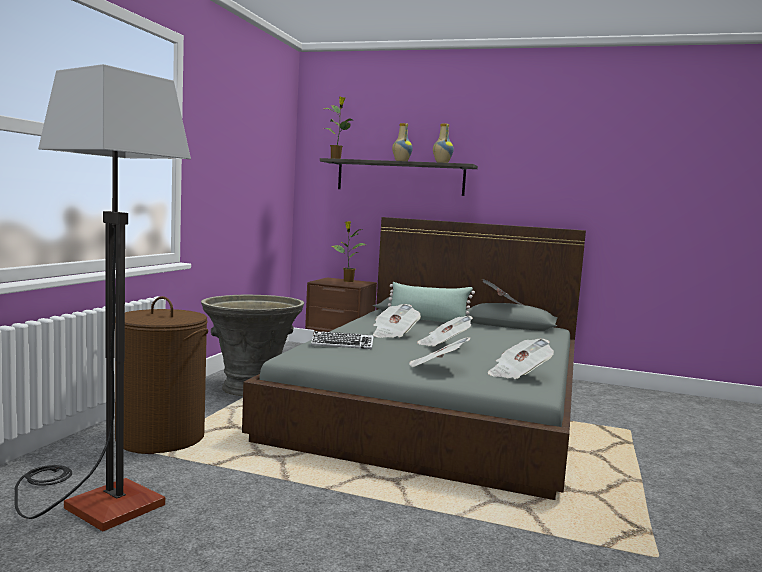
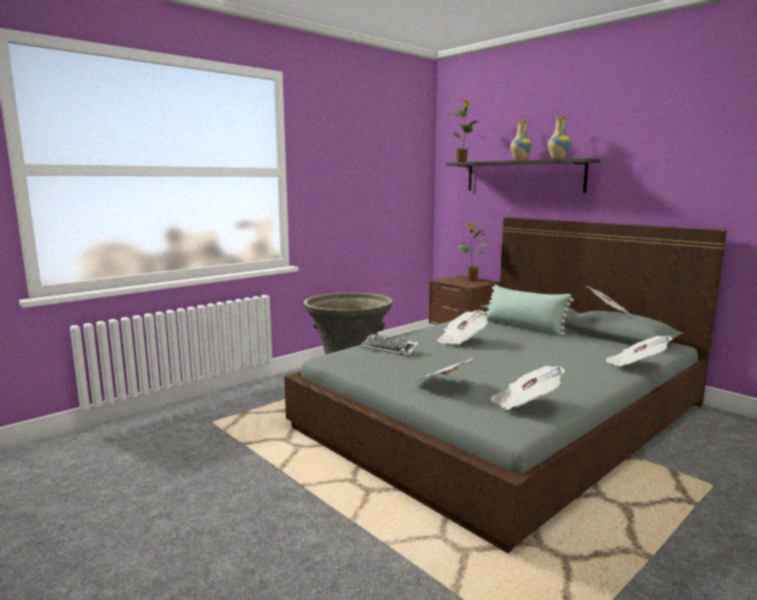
camera: 30 degrees right, 5 degrees up
floor lamp [14,64,191,531] -> none
brown laundry basket [115,296,208,454] -> none
newspaper [417,316,473,347] -> newspaper moved to [606,336,673,367]

